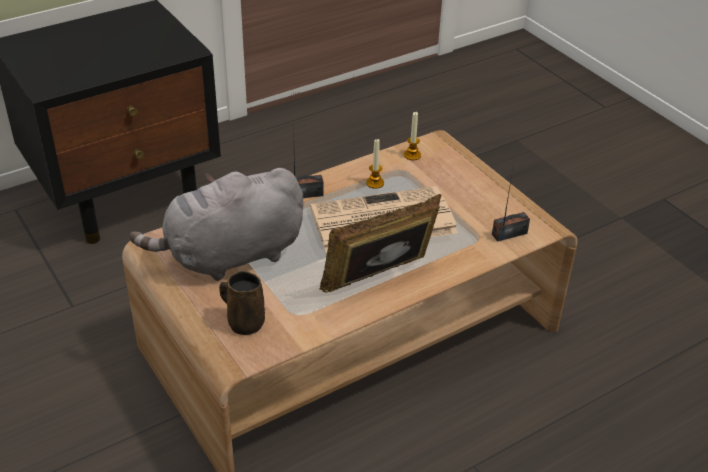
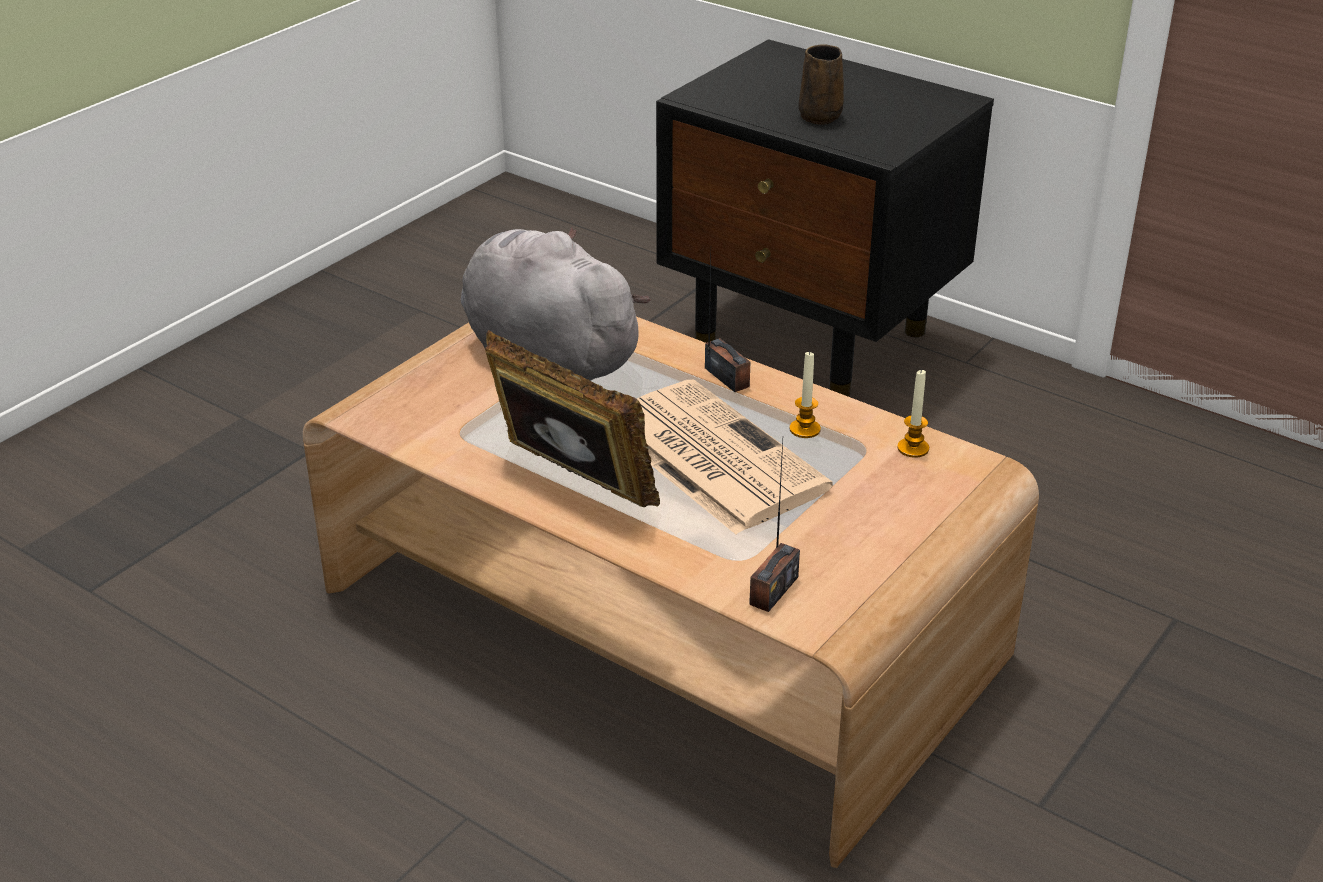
camera: 70 degrees right, 5 degrees down
brown mug [219,271,265,335] -> brown mug moved to [799,44,844,125]
radio [492,169,530,242] -> radio turned 75 degrees clockwise [749,441,800,612]

